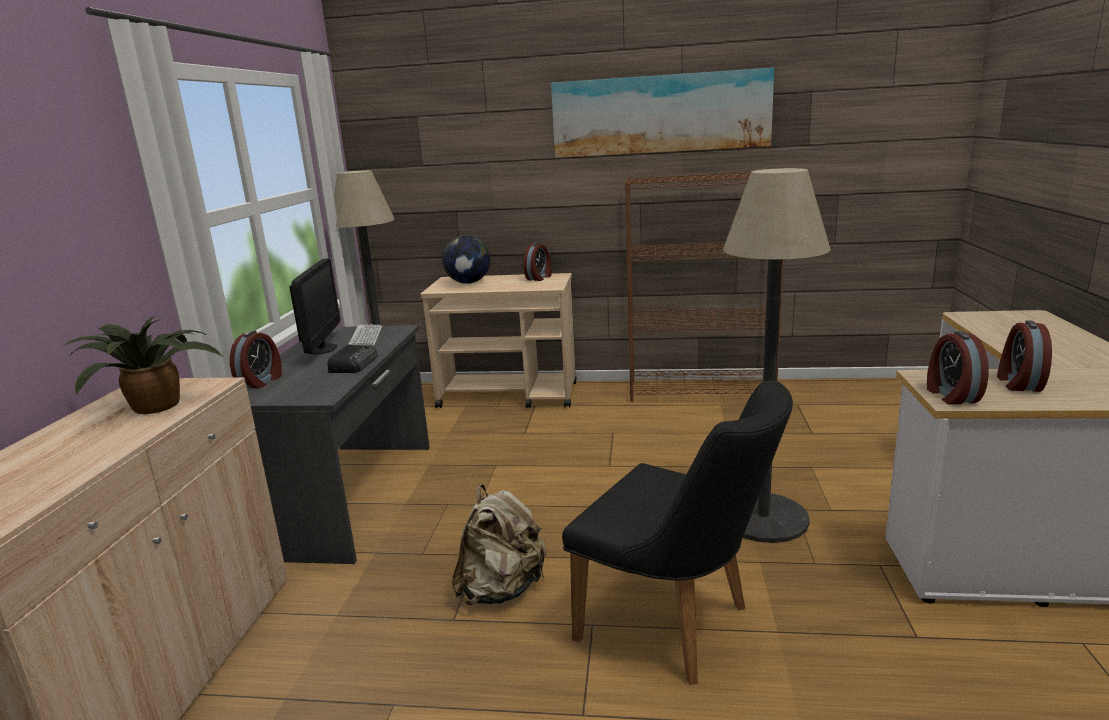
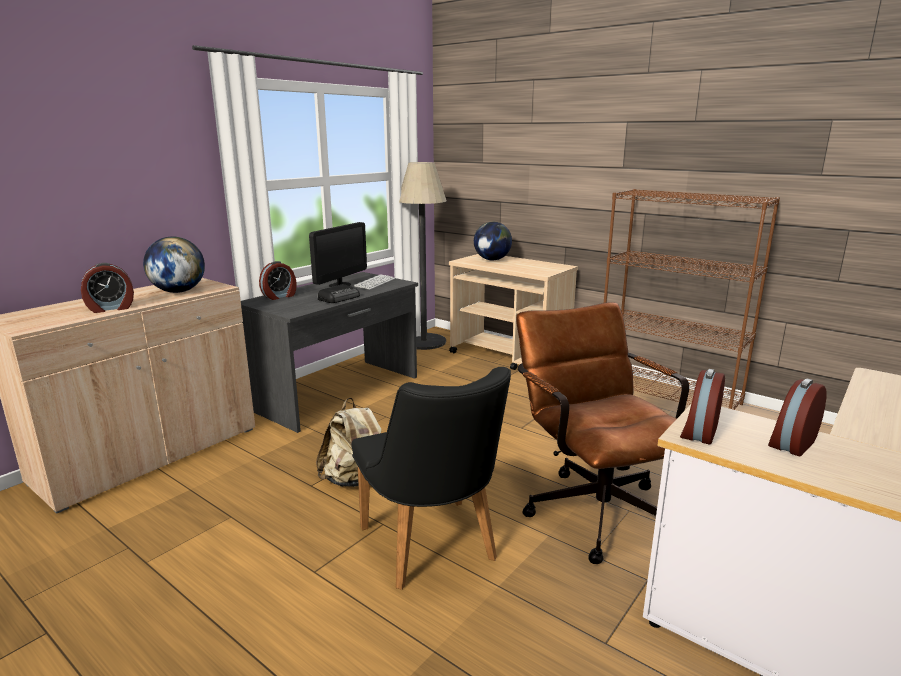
camera: 30 degrees right, 0 degrees up
potted plant [63,316,223,414] -> globe [143,237,205,293]
alarm clock [523,243,552,281] -> alarm clock moved to [81,263,134,313]
picture [551,68,774,158] -> none
floor lamp [723,168,831,543] -> brown office chair [516,302,689,564]

